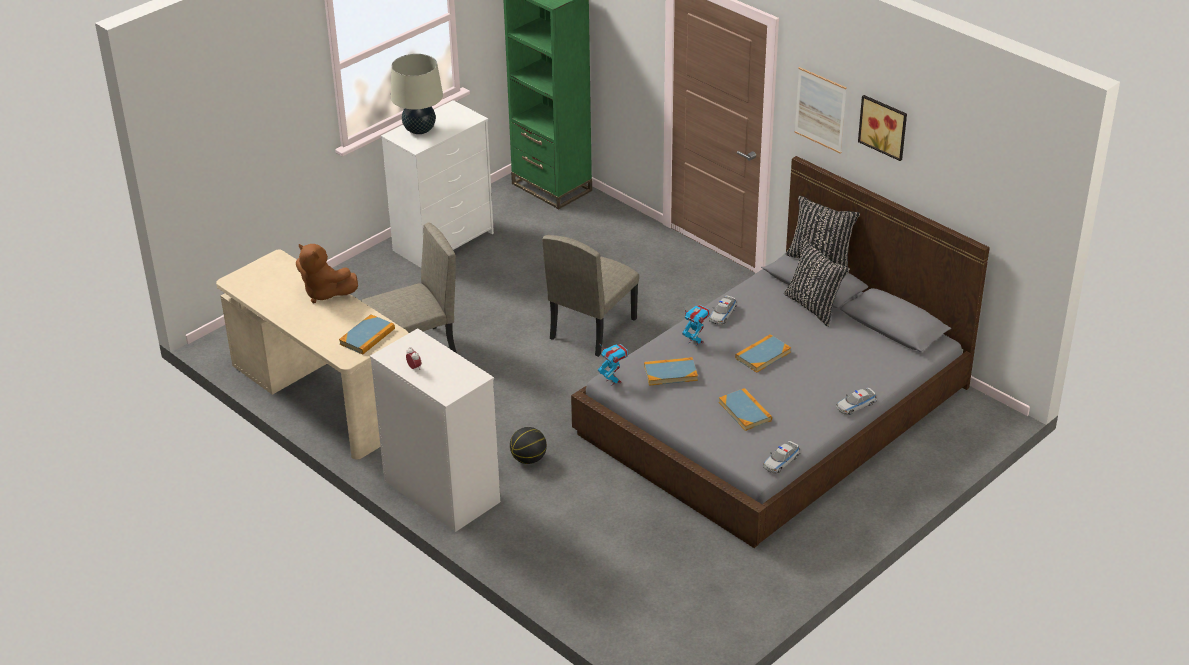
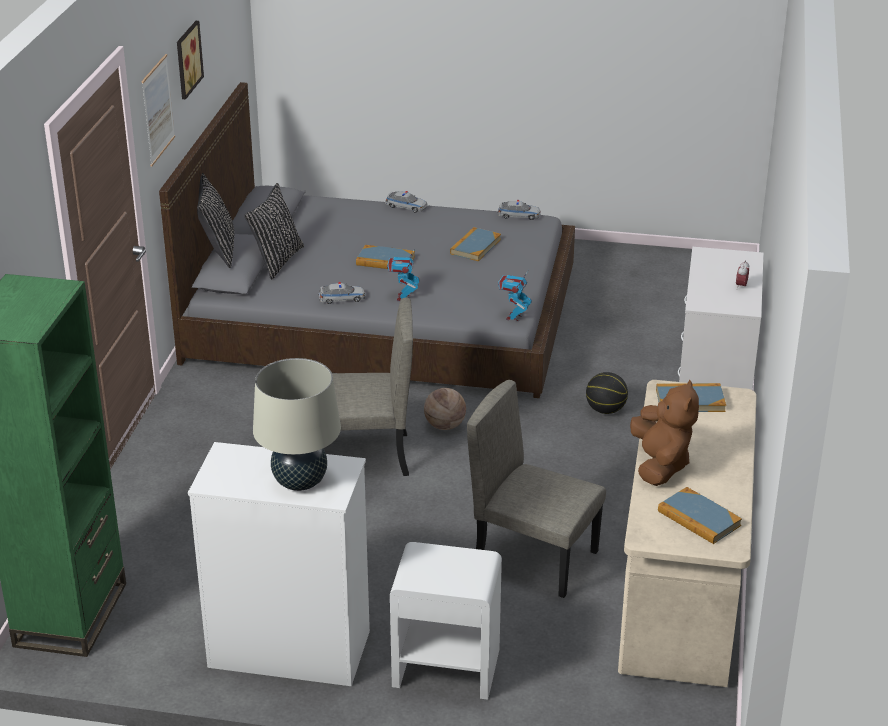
camera: 125 degrees left, 5 degrees down
book [644,357,698,386] -> book moved to [658,487,742,544]
none -> white nightstand [390,542,502,700]
none -> basketball [424,388,466,430]

